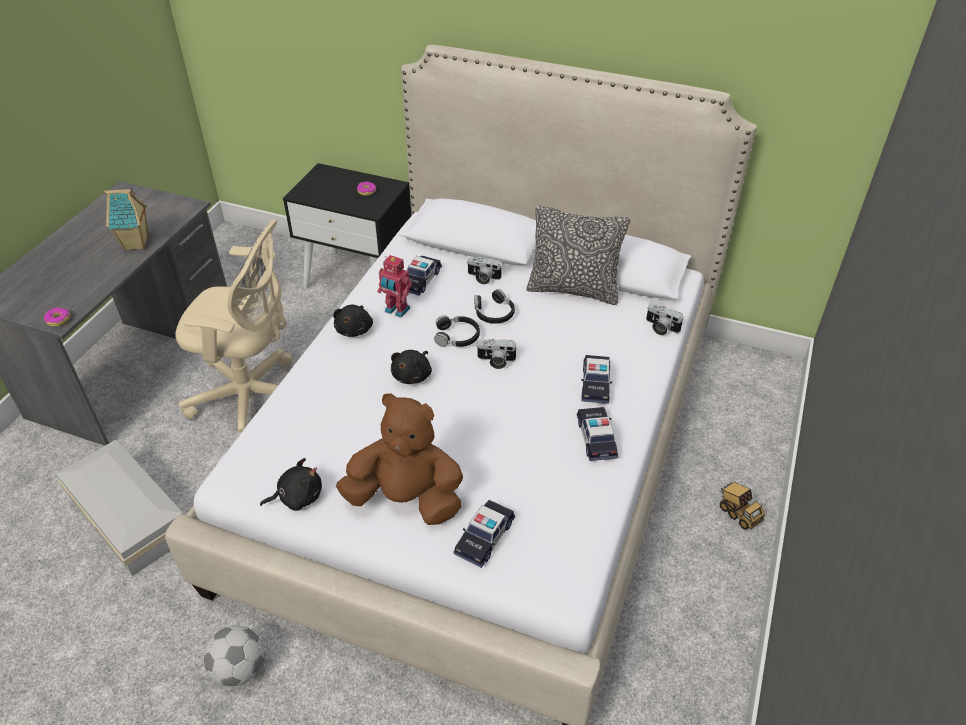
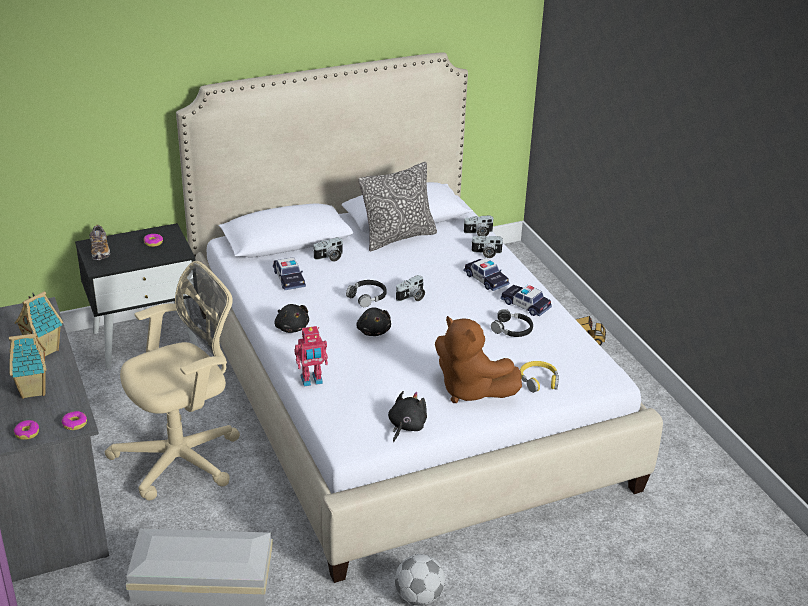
camera: 45 degrees left, 10 degrees down
brown plush toy [336,393,463,525] -> brown plush toy turned 105 degrees counterclockwise [435,316,522,403]
toy robot [378,255,412,318] -> toy robot moved to [294,326,328,387]
toy car [453,500,515,568] -> yellow headphones [520,361,559,393]
black headphones [474,289,515,324] -> black headphones moved to [491,309,533,337]
none -> toy house [9,330,47,399]
none -> donut [14,420,39,440]
none -> shoe [89,225,110,260]
none -> camera [471,236,504,258]

